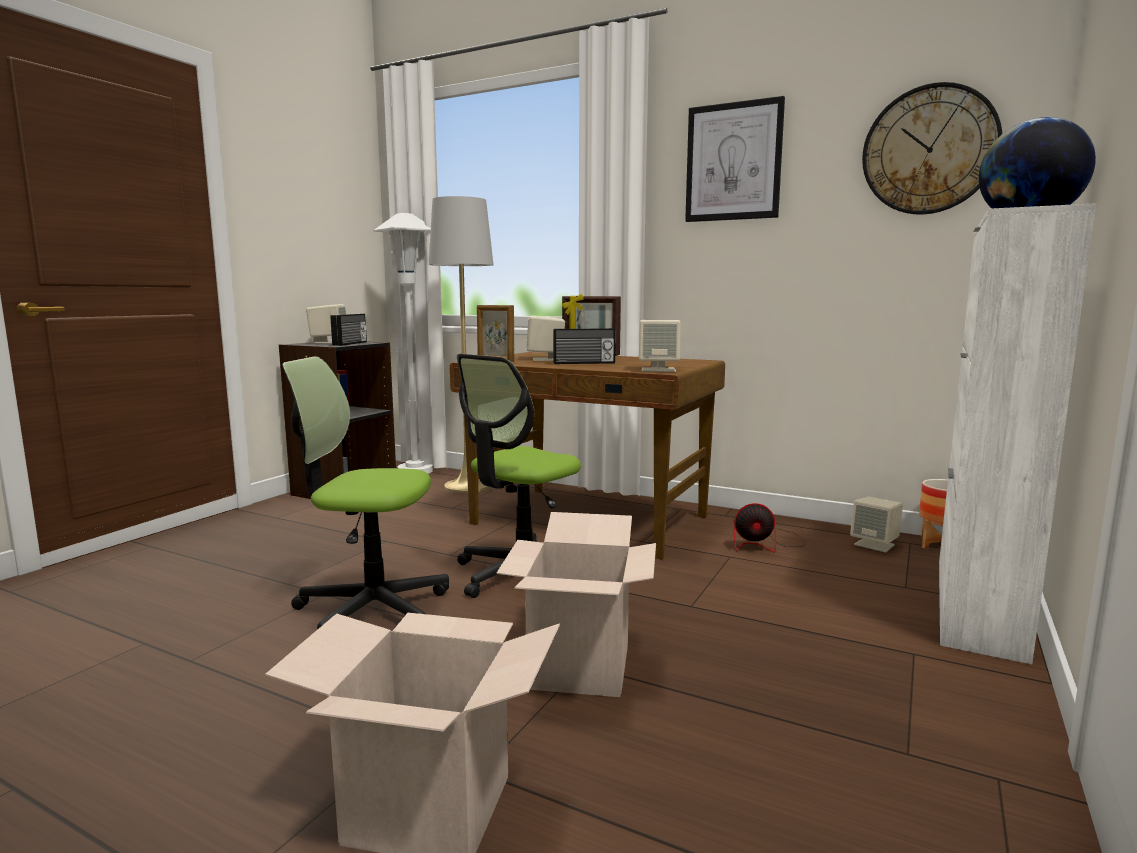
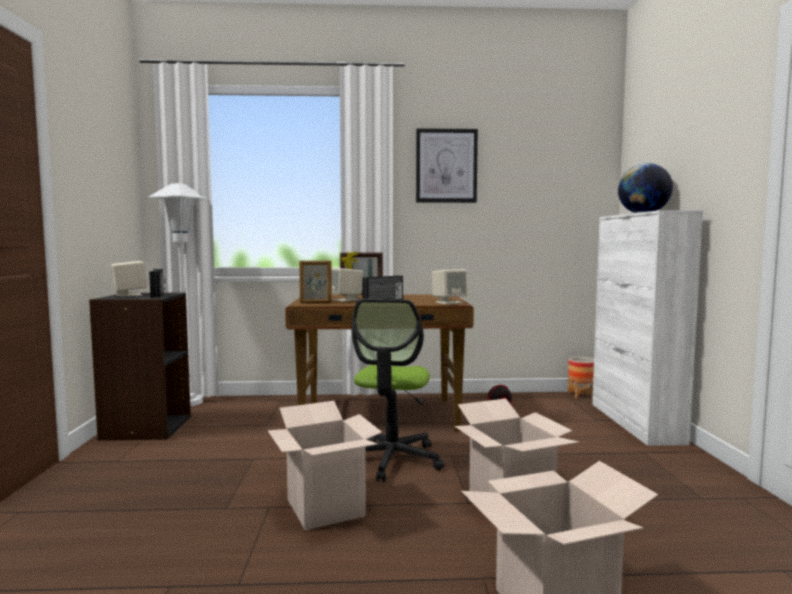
camera: 30 degrees left, 5 degrees down
office chair [282,357,449,630] -> cardboard box [268,401,382,530]
grey floor lamp [429,196,494,493] -> none
beige speaker [850,497,903,552] -> none
wall clock [862,82,1002,214] -> none

